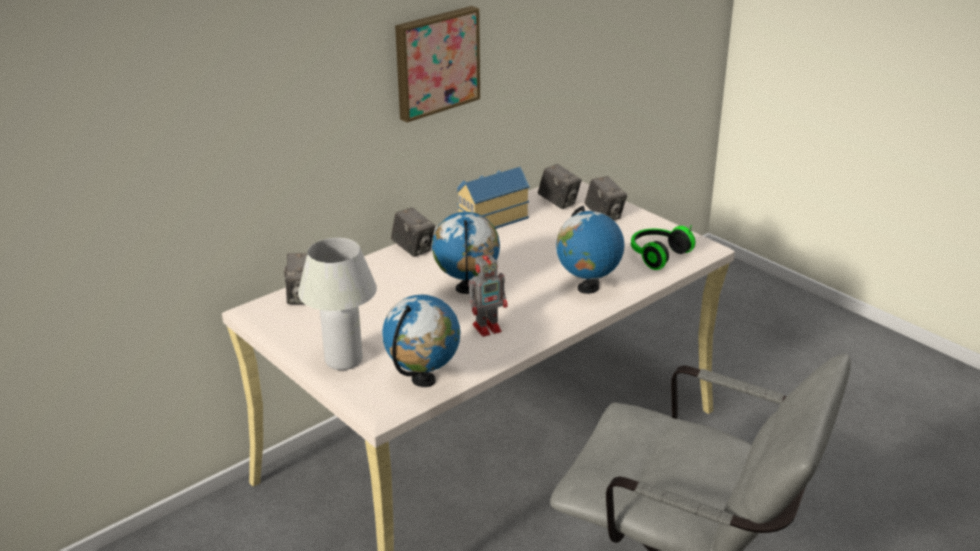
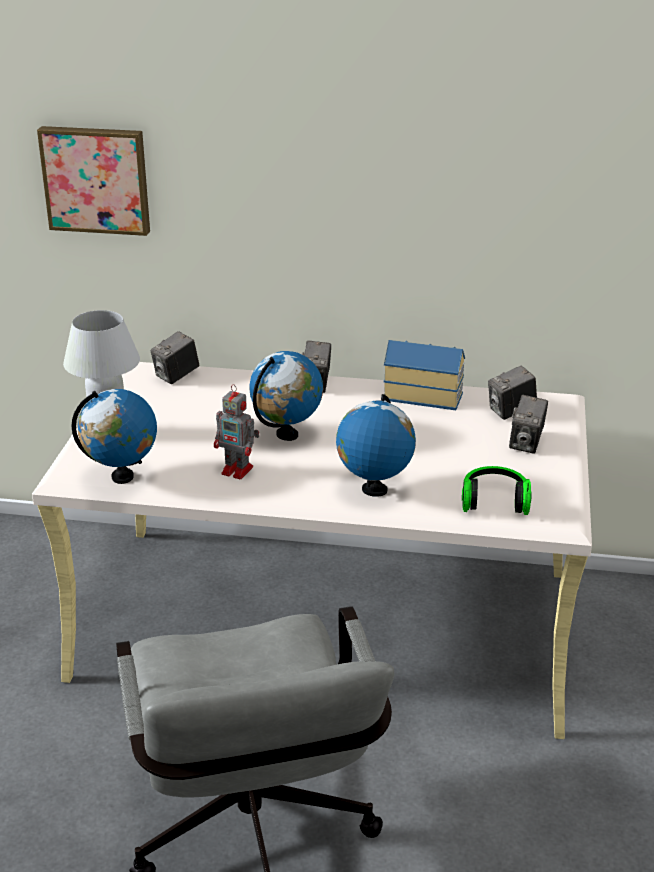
camera: 50 degrees right, 0 degrees up
picture [395,6,480,123] -> picture moved to [37,126,150,236]
camera [538,164,582,209] -> camera turned 60 degrees clockwise [488,365,537,420]

